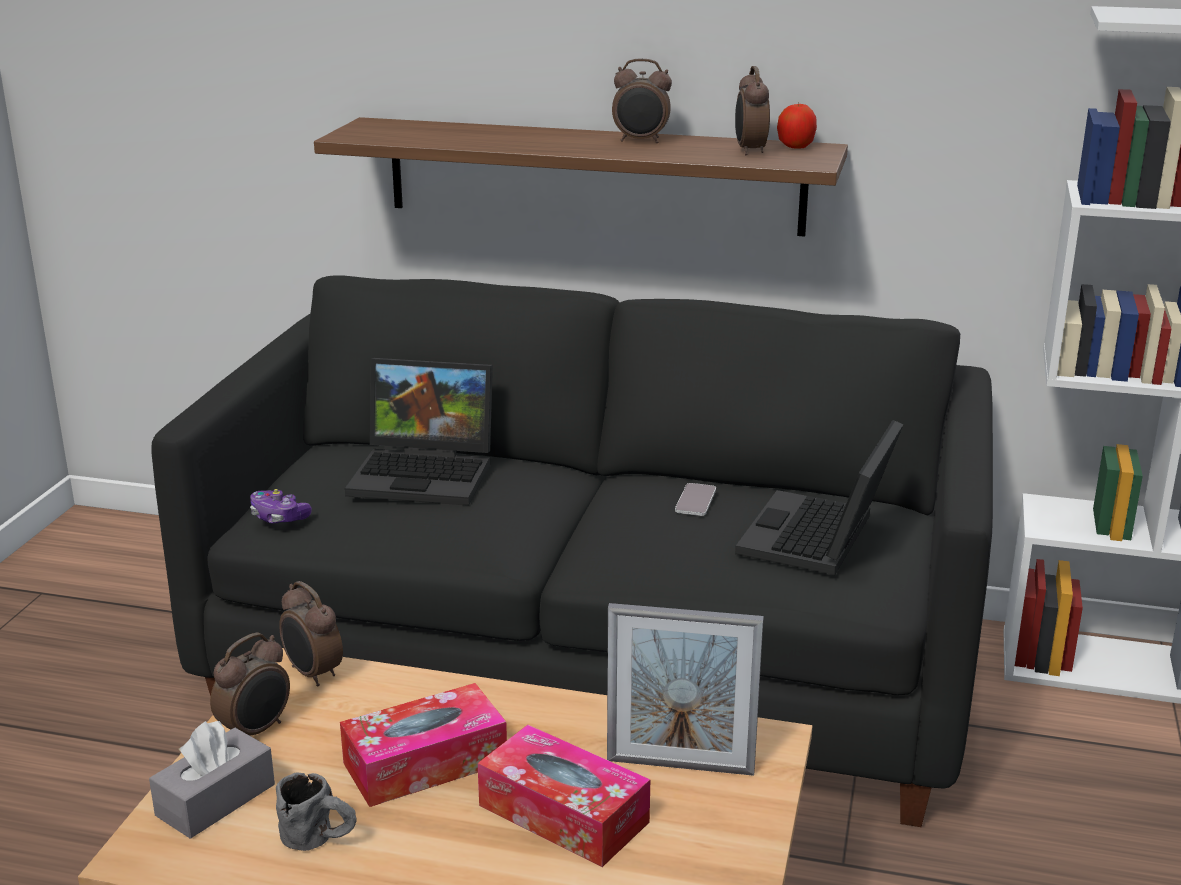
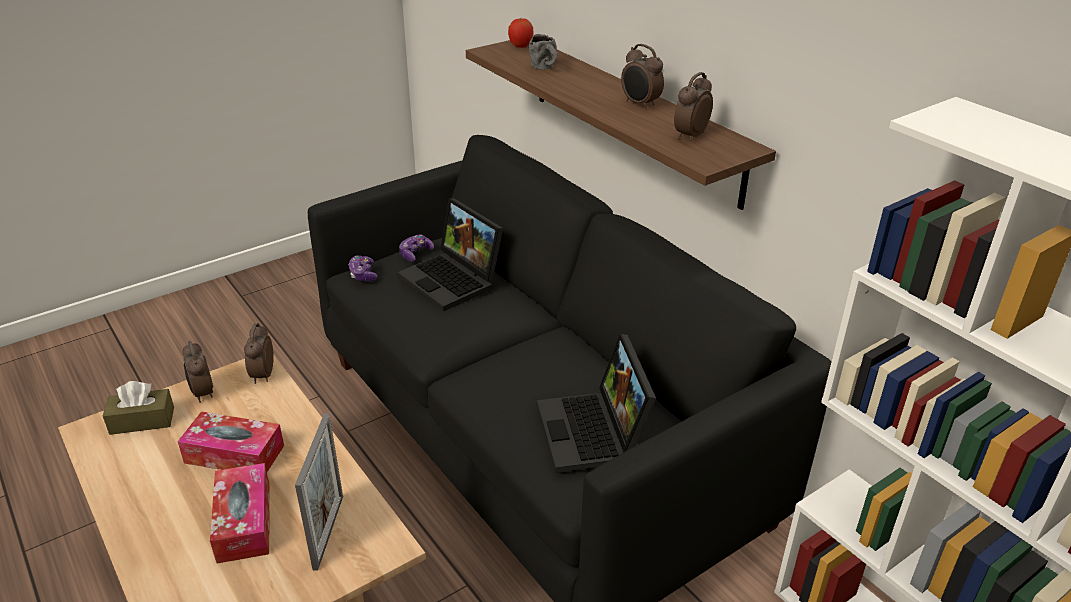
camera: 40 degrees right, 10 degrees up
grey tissue box [149,721,275,839] -> brown tissue box [103,381,174,435]
alarm clock [210,632,290,735] -> alarm clock turned 75 degrees clockwise [183,341,213,403]
grey mug [276,773,357,851] -> grey mug moved to [529,34,557,70]
picture frame [607,603,764,776] -> picture frame turned 135 degrees counterclockwise [295,413,343,571]
phone [675,483,716,516] -> none
laptop [735,420,904,575] -> laptop turned 75 degrees counterclockwise [537,334,656,473]
apple [777,103,817,149] -> apple moved to [508,18,534,48]
none -> game controller [399,234,434,262]

